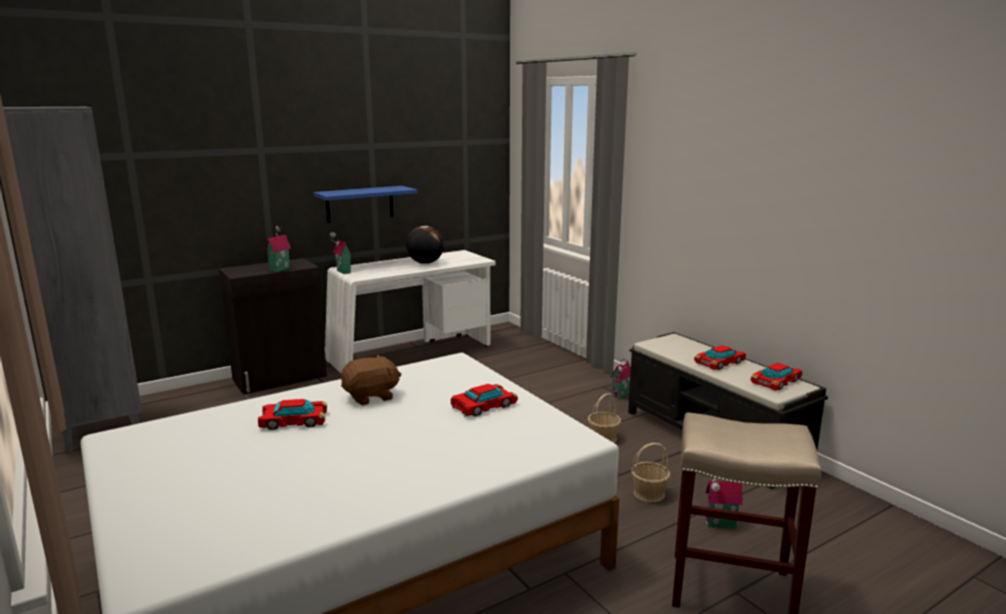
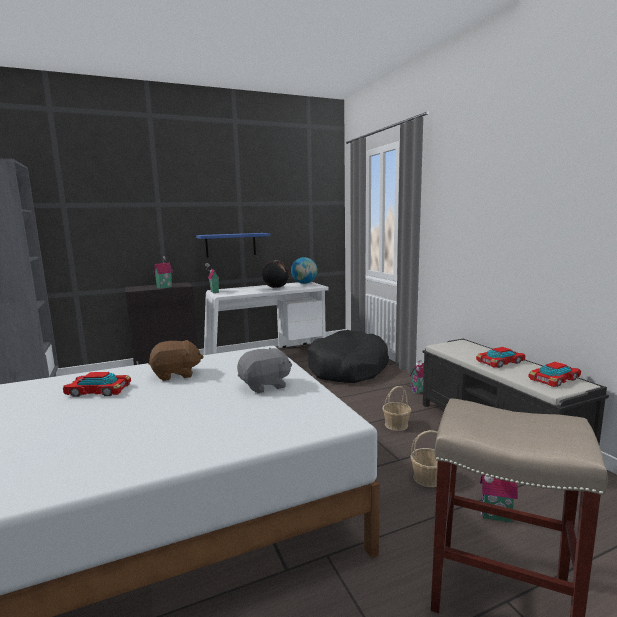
camera: 10 degrees right, 5 degrees down
toy car [451,384,518,417] -> grey plush toy [237,348,292,393]
none -> globe [291,257,318,284]
none -> black dog bed [307,330,389,383]

